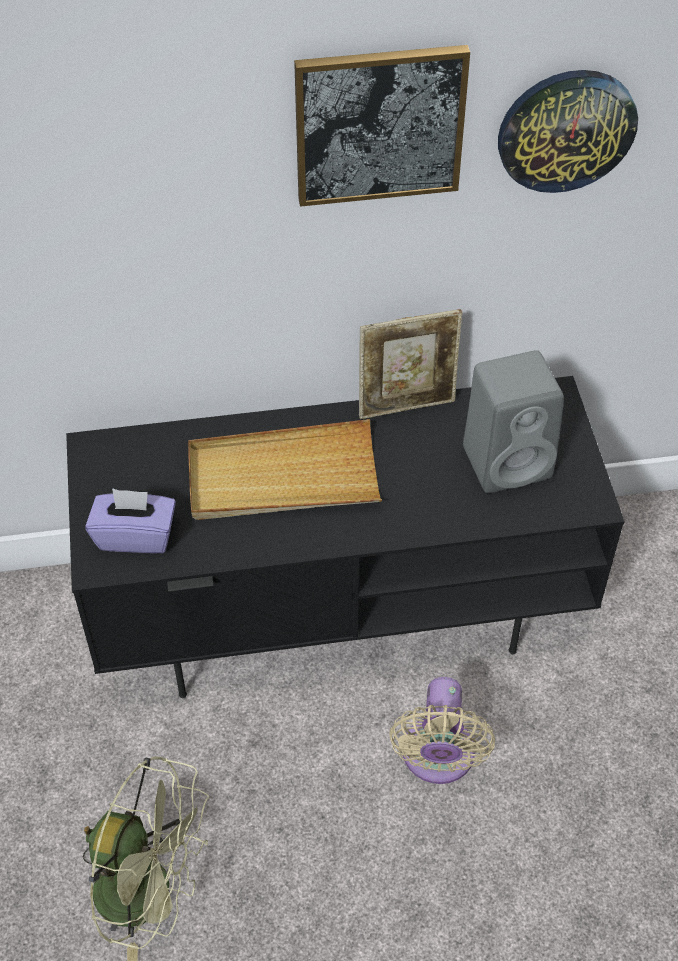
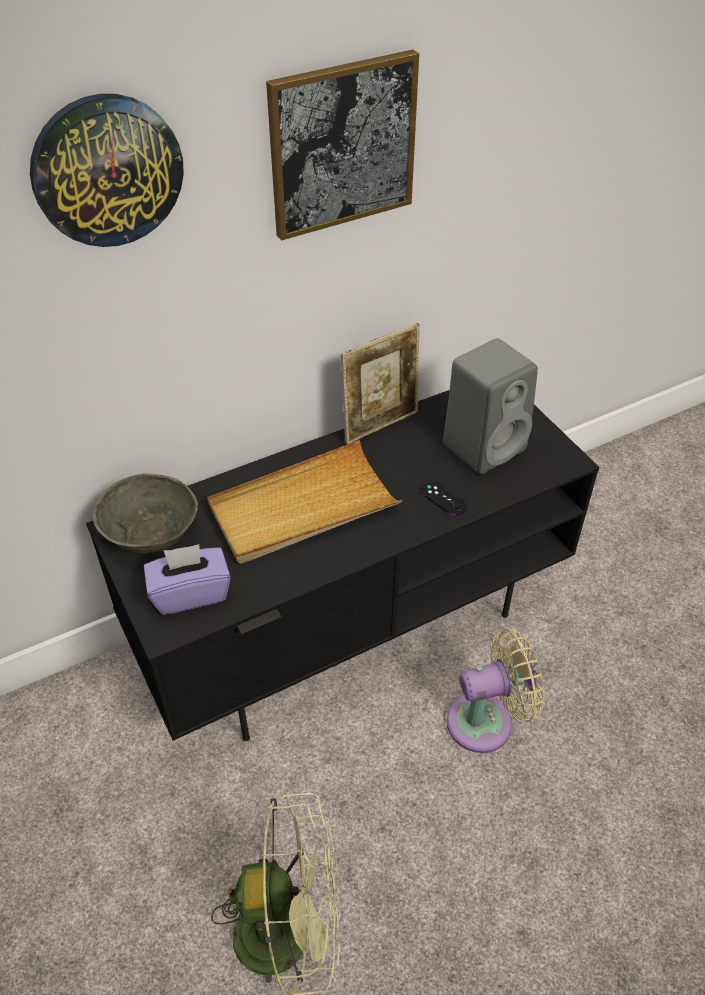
camera: 20 degrees left, 5 degrees down
beige fan [389,677,495,784] -> beige fan turned 90 degrees counterclockwise [447,629,544,753]
wall clock [498,70,638,193] -> wall clock moved to [30,94,184,247]
none -> grey bowl [93,474,198,553]
none -> black game controller [421,482,467,515]

